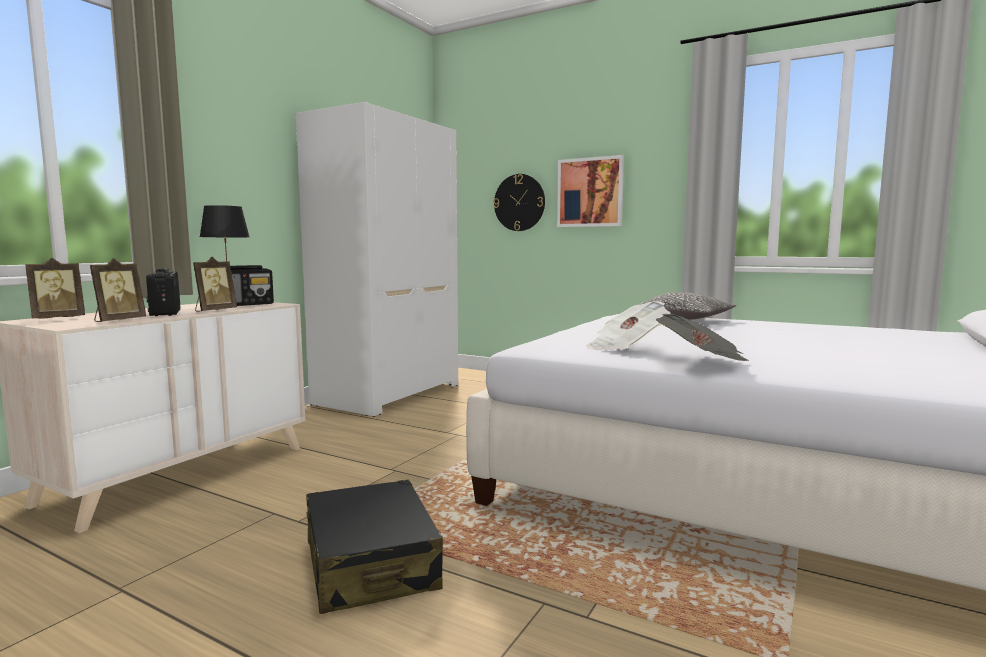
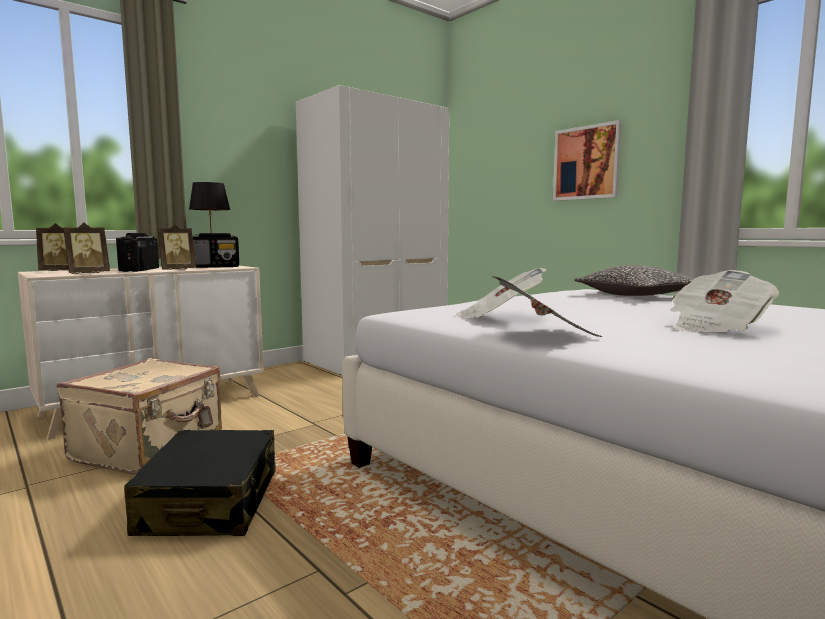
camera: 20 degrees right, 0 degrees up
wall clock [494,174,545,231] -> none
none -> beige suitcase [57,358,222,475]
none -> newspaper [670,270,779,333]

